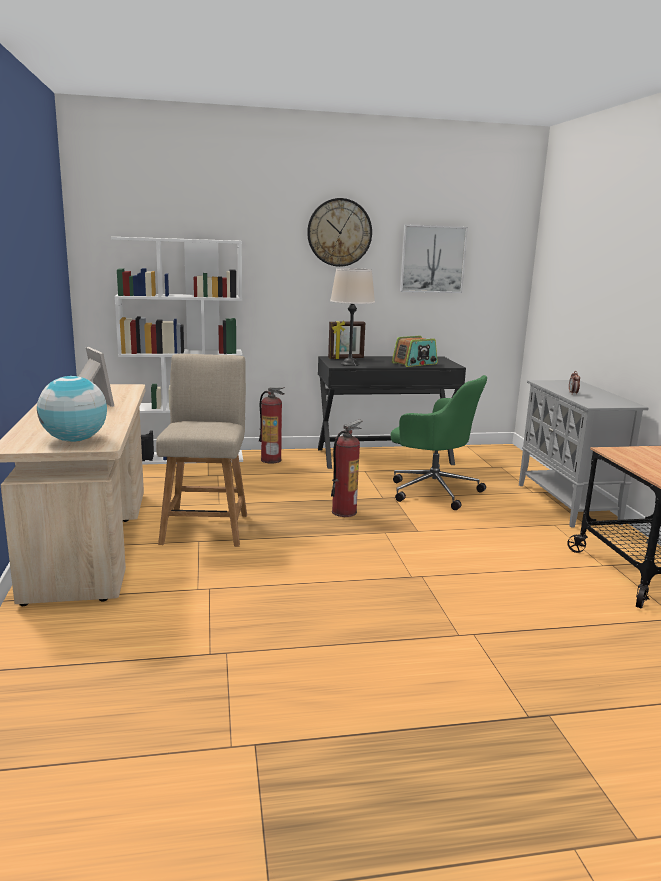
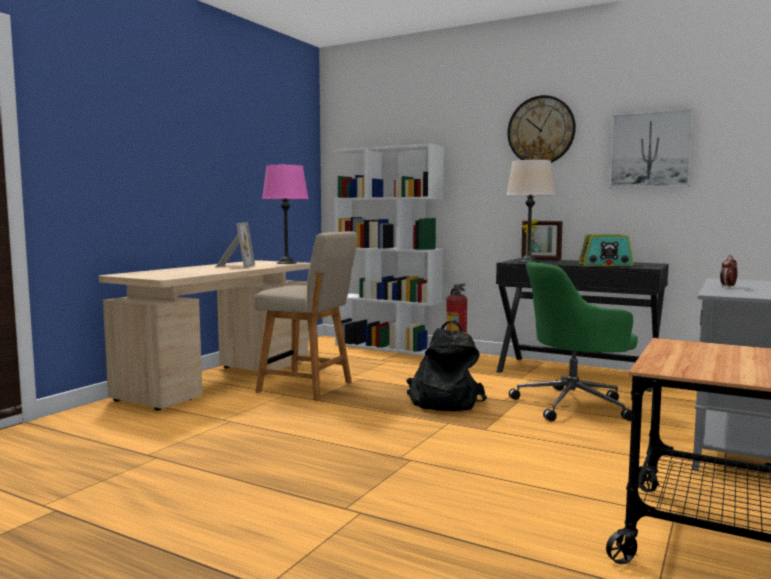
camera: 40 degrees right, 10 degrees down
globe [37,376,107,442] -> none
beige chair [156,354,247,547] -> beige chair turned 75 degrees clockwise [255,231,358,401]
fire extinguisher [331,420,362,517] -> black backpack [406,320,487,411]
green office chair [391,375,487,510] -> green office chair turned 90 degrees clockwise [509,262,638,422]
none -> pink table lamp [262,165,308,264]

